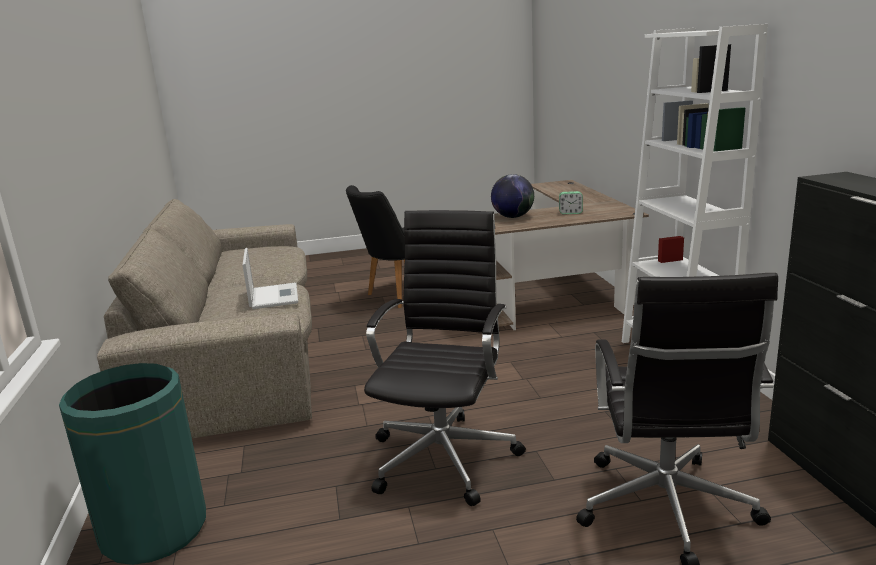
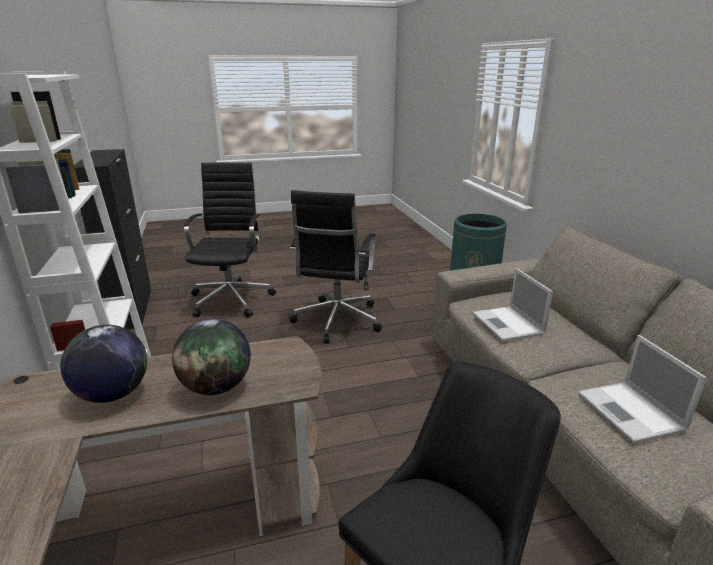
camera: 175 degrees right, 5 degrees up
alarm clock [559,191,583,214] -> globe [60,325,147,403]
none -> laptop [578,335,707,444]

